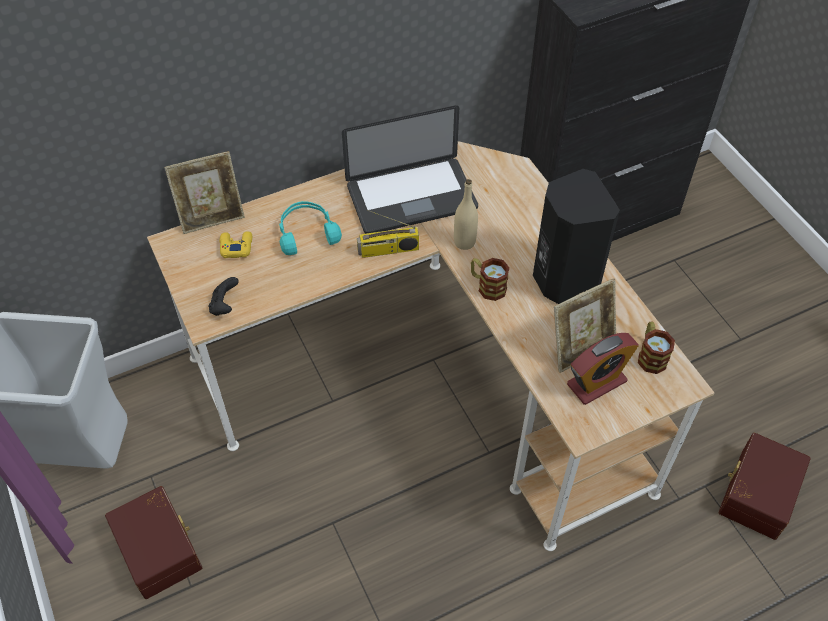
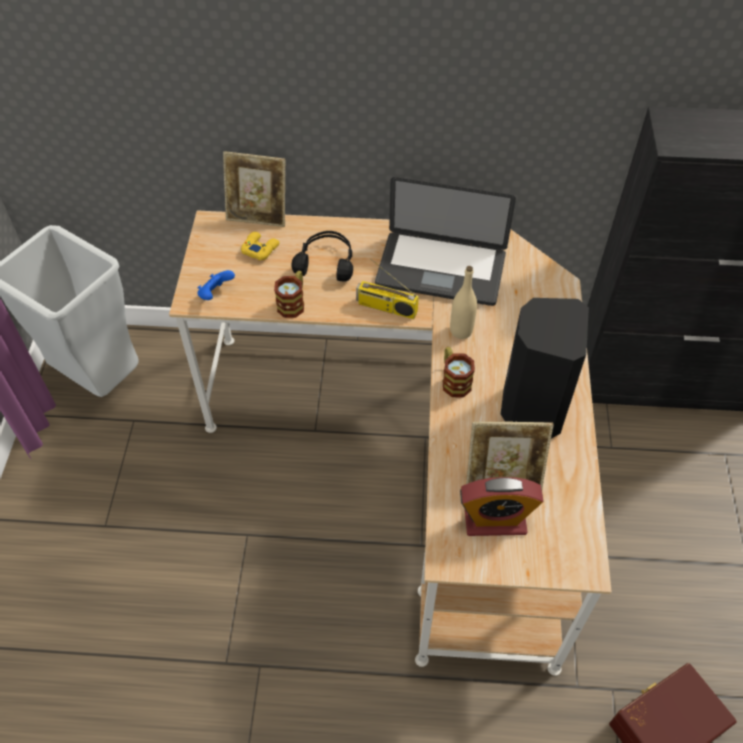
camera: 30 degrees right, 0 degrees up
brown storage box [105,486,202,599] -> none
black game controller [208,277,239,316] -> blue game controller [197,270,235,300]
turquoise headphones [279,201,342,255] -> black headphones [291,231,353,282]
mug [638,321,675,374] -> mug moved to [274,271,304,318]

